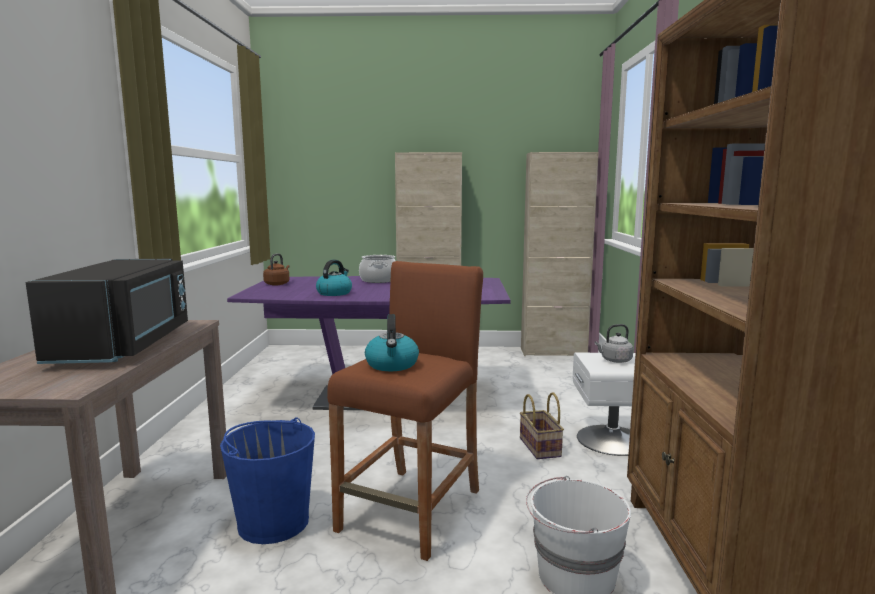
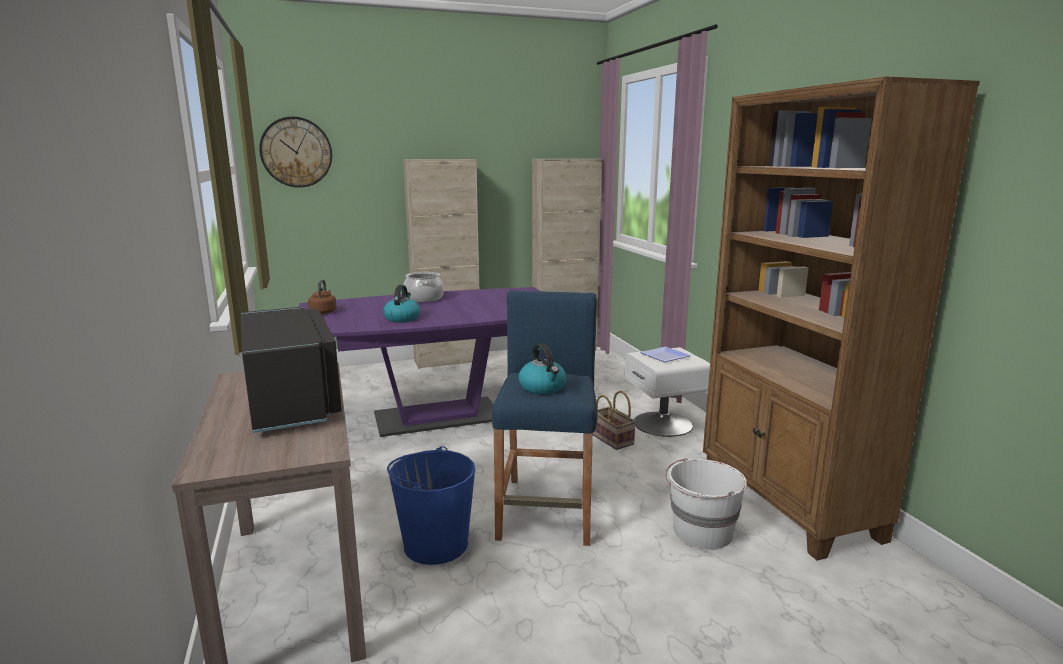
camera: 20 degrees left, 5 degrees up
brown stool [327,261,483,561] -> blue stool [492,291,597,546]
grey kettle [594,324,633,363] -> plate [640,347,691,362]
none -> wall clock [259,116,332,188]

